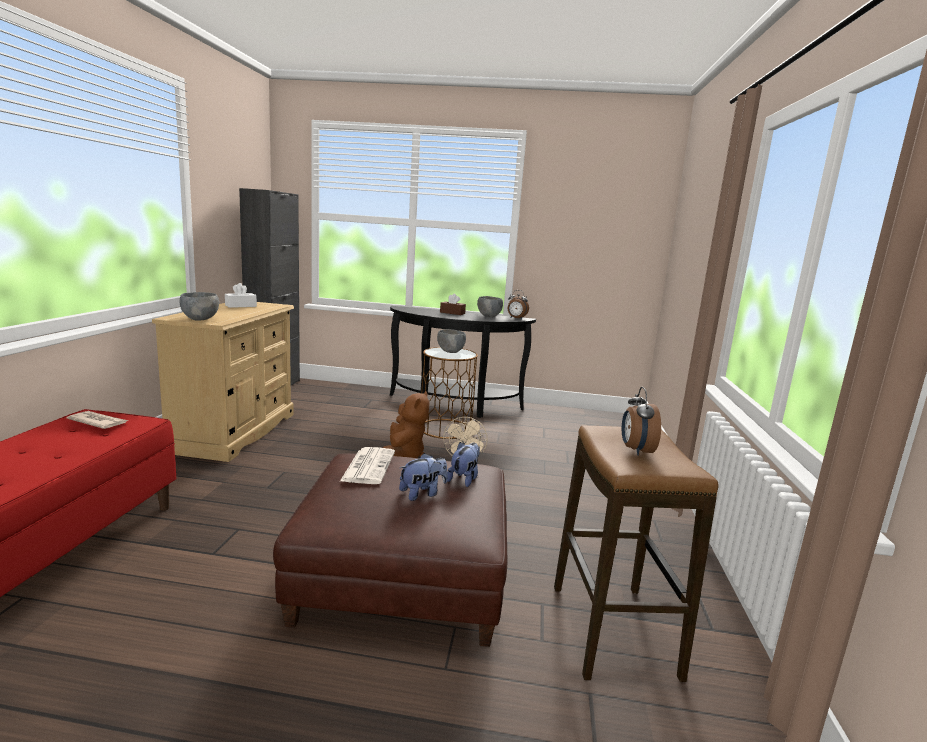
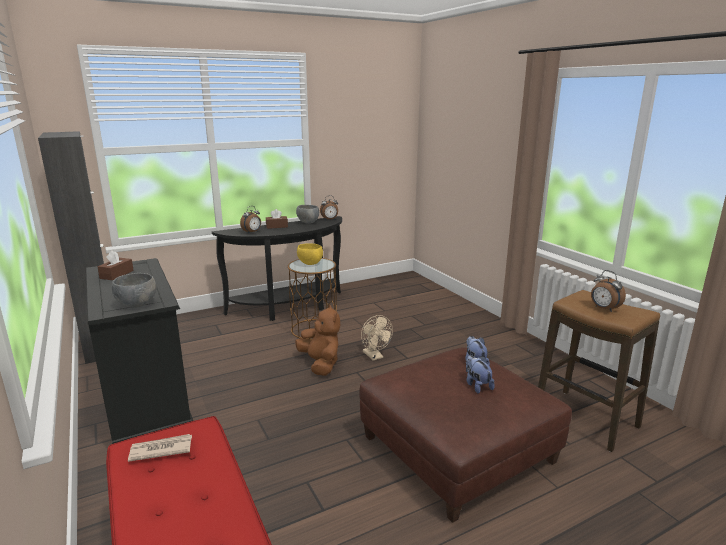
camera: 35 degrees left, 5 degrees up
beige dresser [152,302,294,462] -> black dresser [86,258,193,444]
white tissue box [225,283,257,308] -> brown tissue box [97,250,134,280]
newspaper [340,447,395,484] -> none
plush toy [399,453,448,501] -> plush toy turned 45 degrees counterclockwise [466,355,495,394]
grey bowl [437,329,466,353] -> yellow bowl [297,243,323,265]
none -> alarm clock [240,206,261,234]

